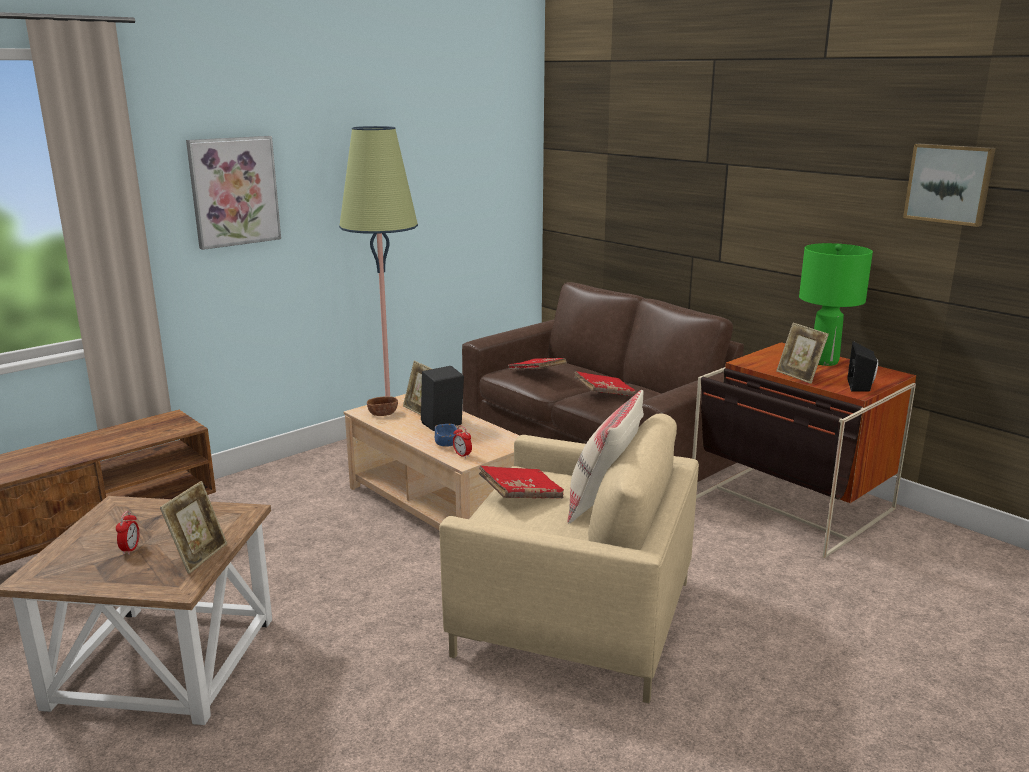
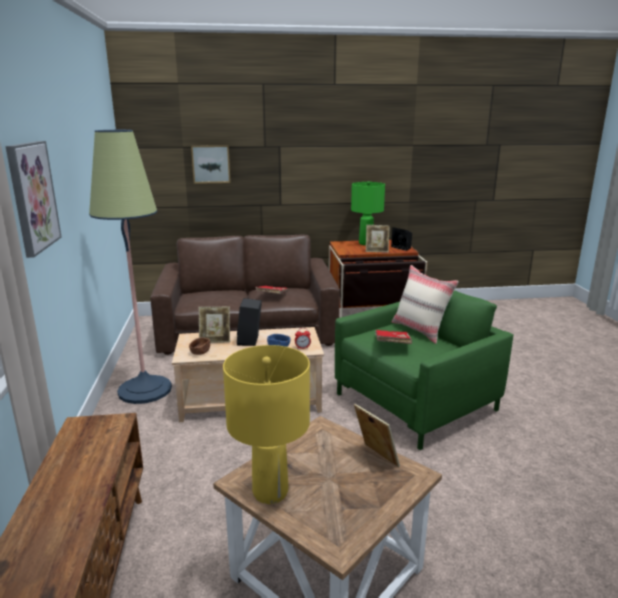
camera: 55 degrees left, 0 degrees up
alarm clock [116,511,139,555] -> none
beige armchair [439,413,699,703] -> green armchair [335,290,513,450]
red book [508,358,567,370] -> none
picture [903,144,996,227] -> picture moved to [191,145,231,184]
none -> yellow table lamp [223,345,310,504]

